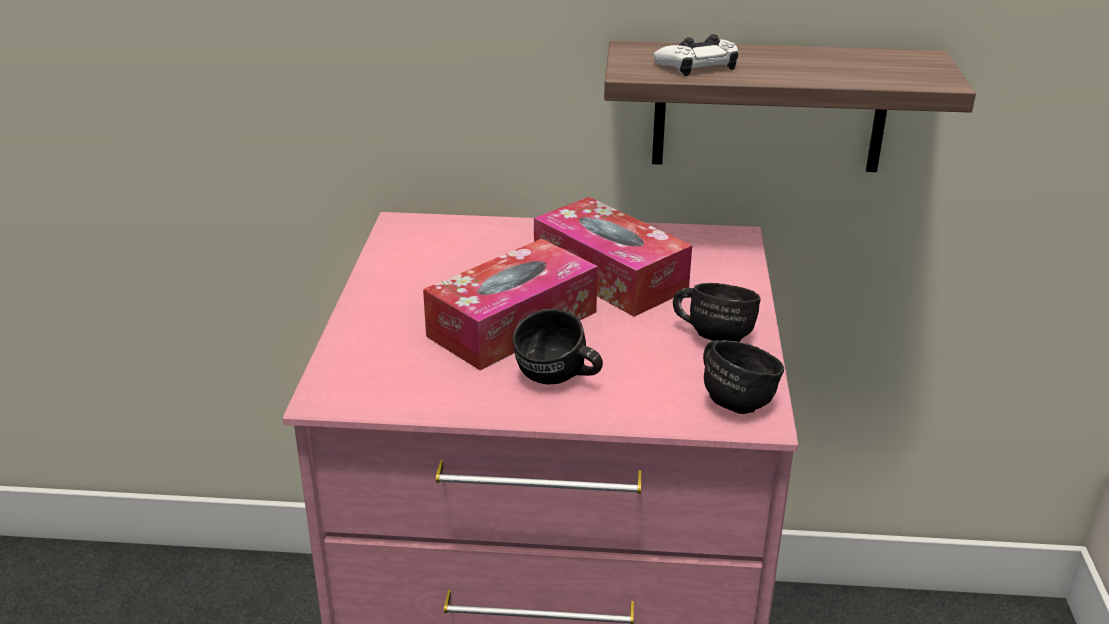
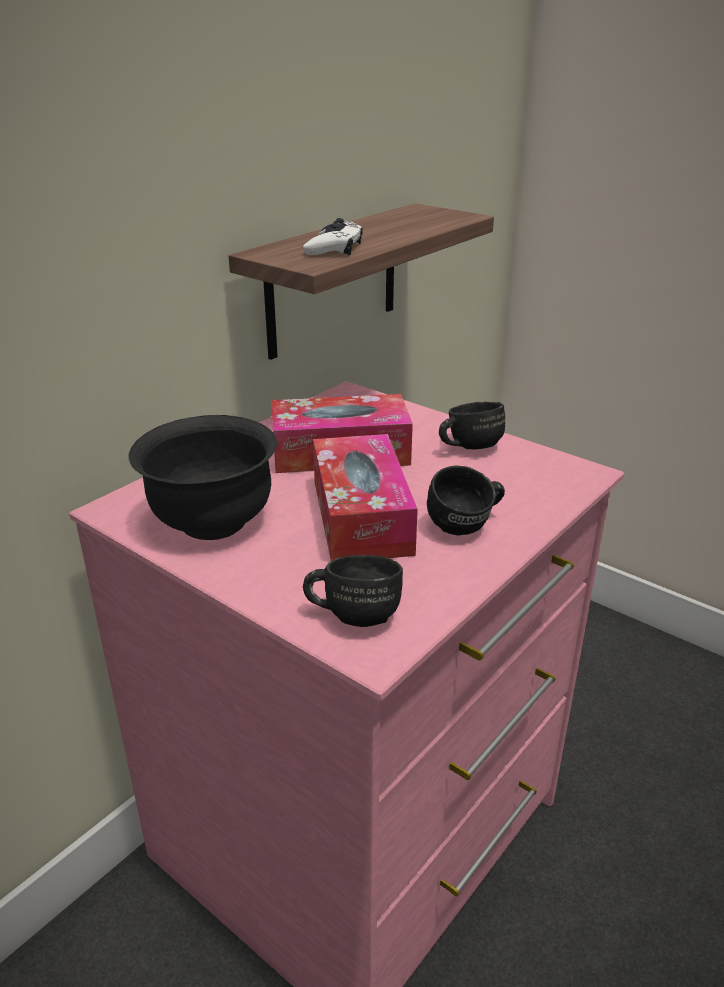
camera: 55 degrees left, 0 degrees up
black mug [703,340,784,414] -> black mug moved to [303,555,403,627]
none -> black bowl [129,415,277,540]

